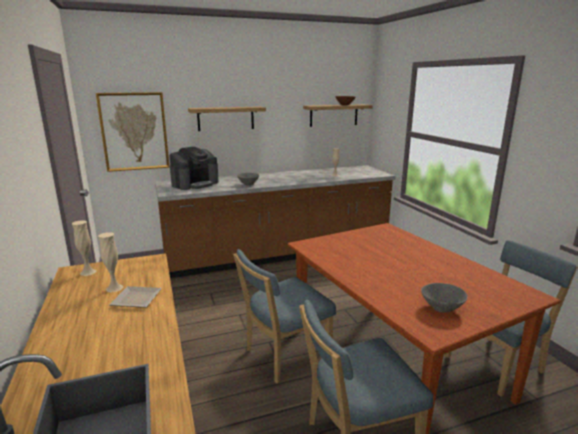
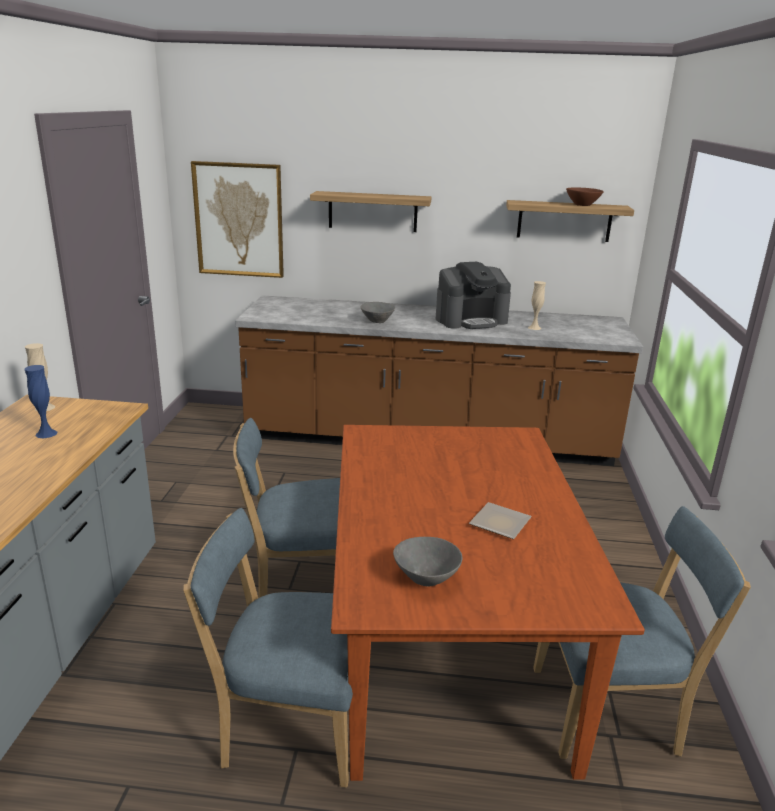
camera: 25 degrees right, 5 degrees up
beige vase [98,232,123,292] -> blue vase [25,365,57,438]
plate [109,286,162,308] -> plate moved to [469,502,532,539]
coffee machine [170,147,219,190] -> coffee machine moved to [436,262,511,329]

